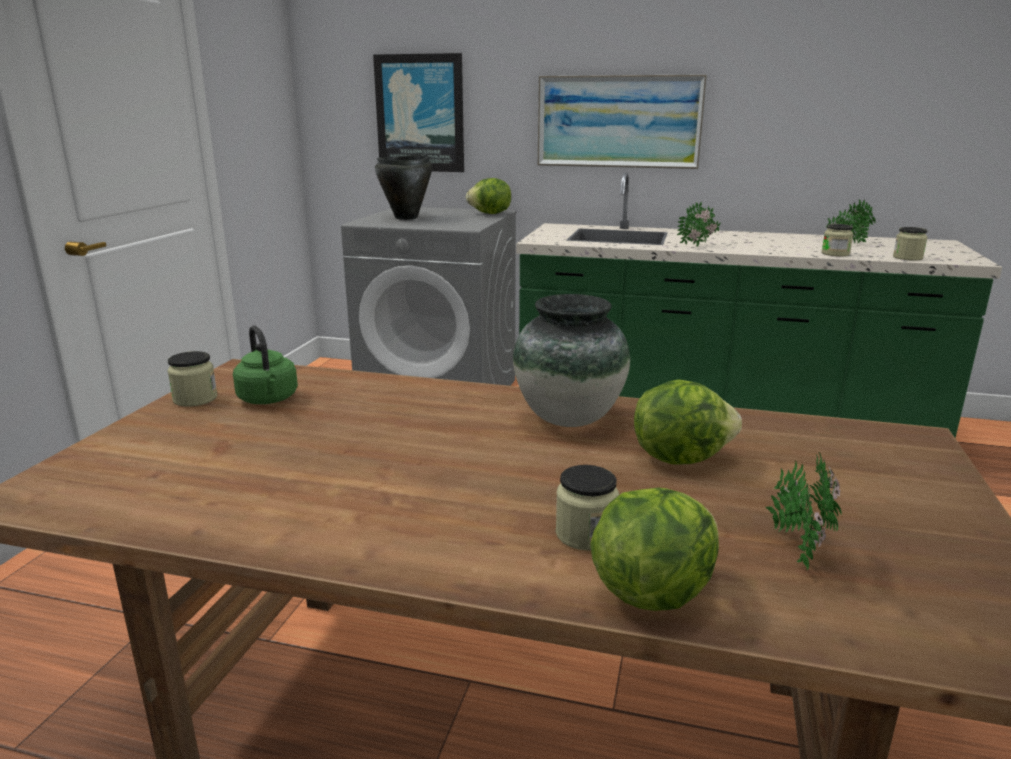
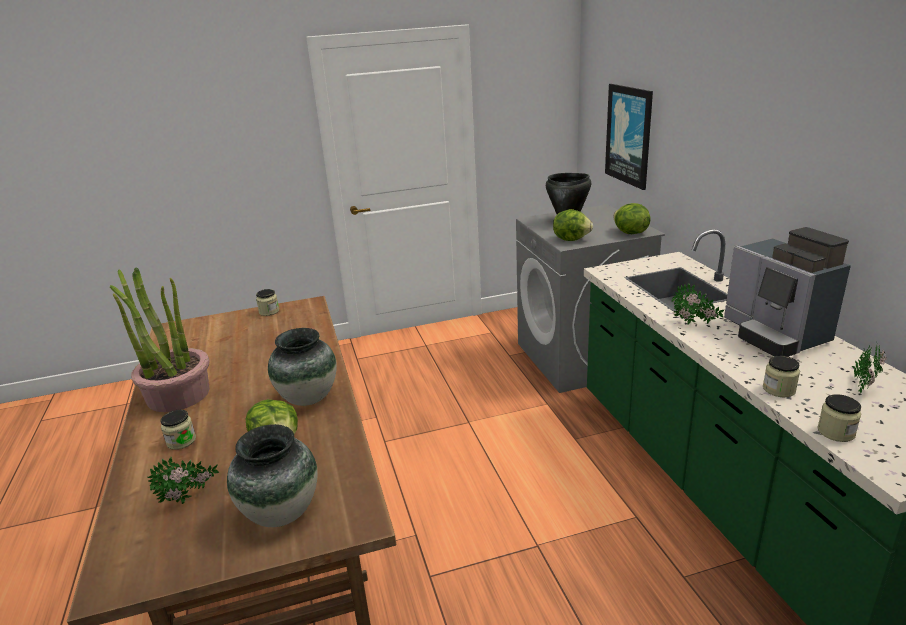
camera: 60 degrees right, 5 degrees up
green kettle [233,325,298,404] -> none
picture [537,74,707,169] -> none
lettuce [590,488,719,611] -> lettuce moved to [553,209,593,241]
none -> potted plant [110,268,210,412]
none -> vase [227,424,318,527]
none -> coffee machine [724,227,851,357]

